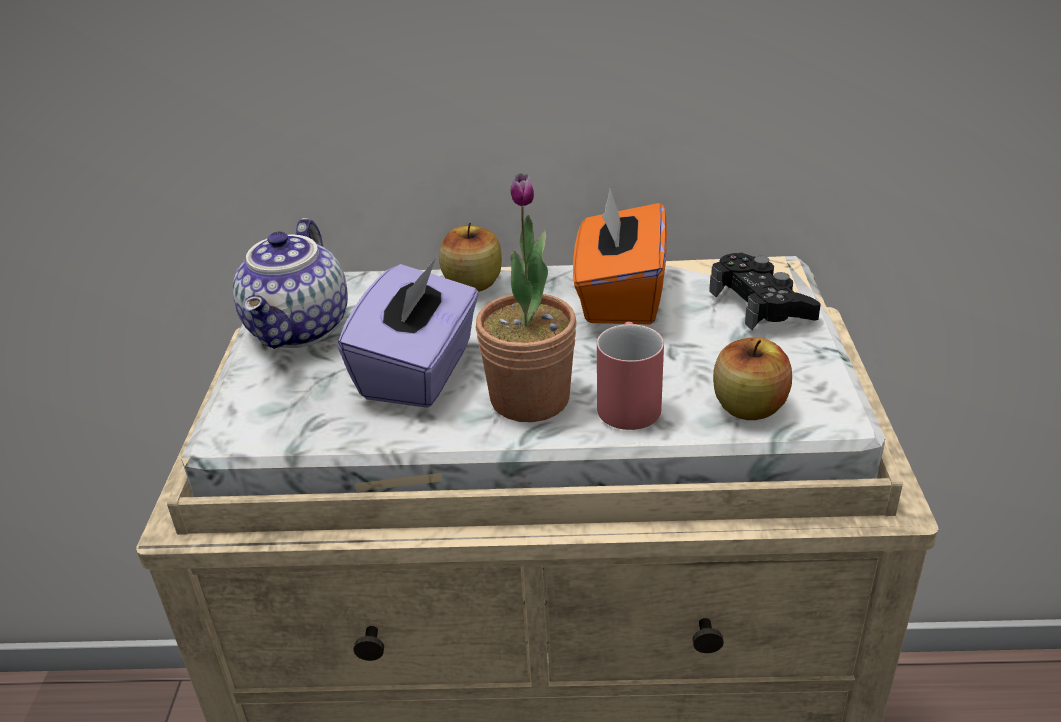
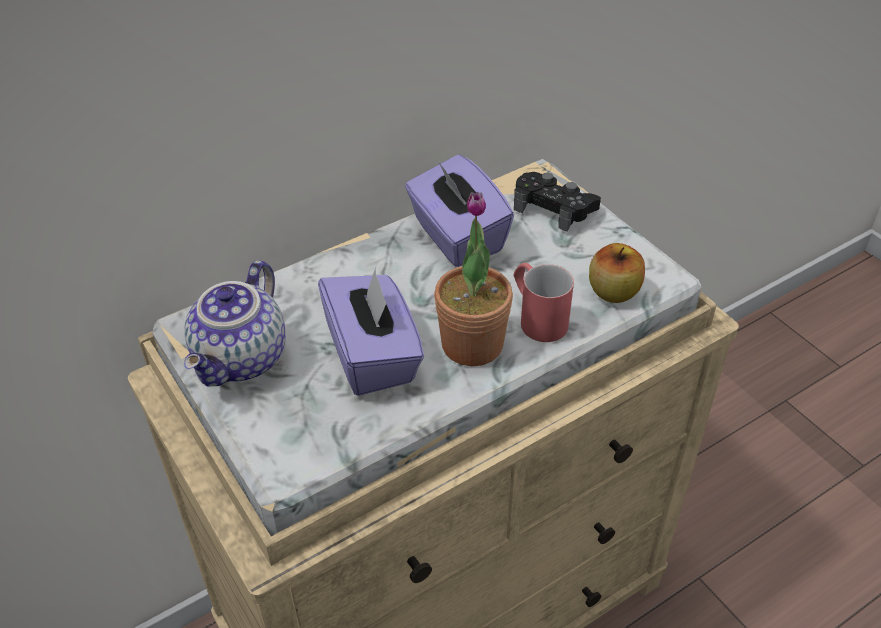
camera: 35 degrees left, 10 degrees up
teapot [233,218,348,349] -> teapot turned 45 degrees clockwise [184,260,286,387]
apple [439,223,502,292] -> none
orange tissue box [573,189,667,325] -> purple tissue box [405,155,514,267]

